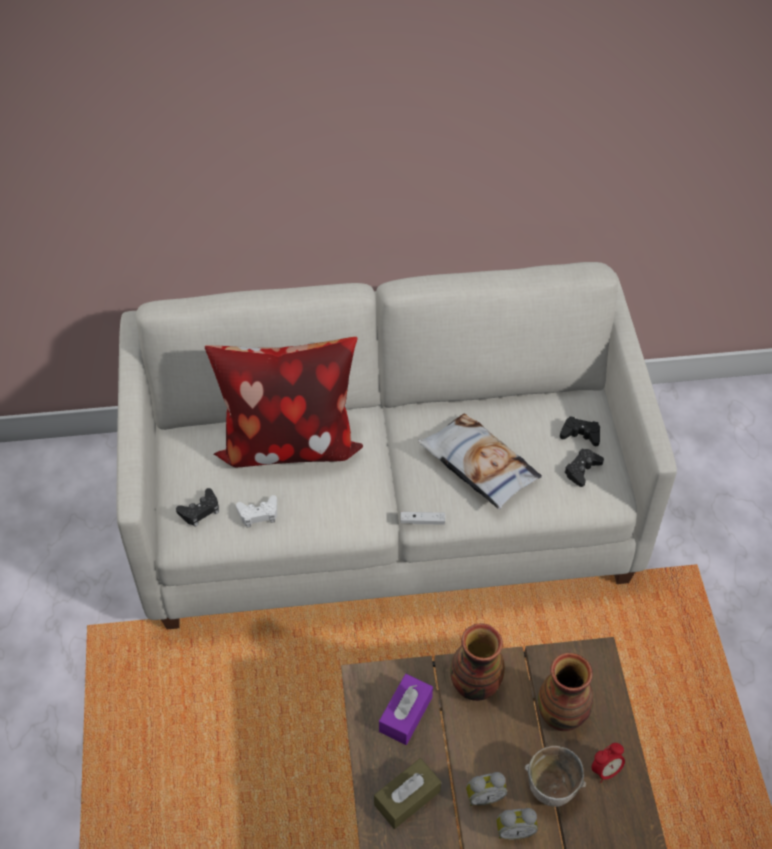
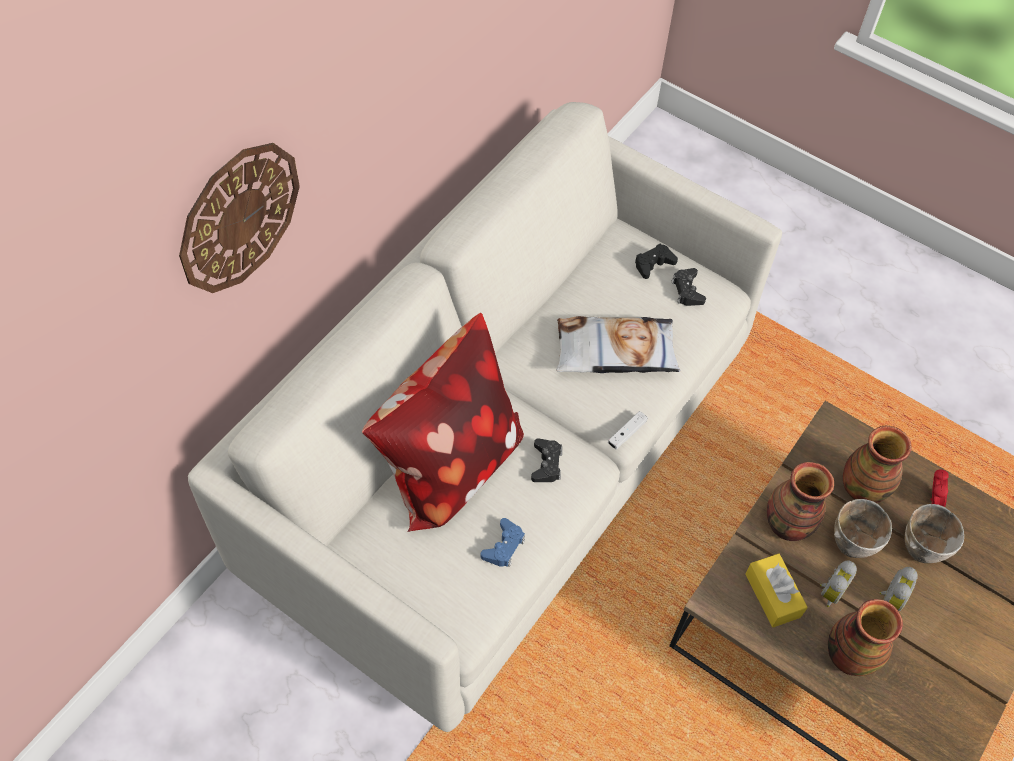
camera: 50 degrees left, 5 degrees up
black game controller [176,488,219,527] -> black game controller moved to [531,438,562,482]
white game controller [236,495,277,528] -> blue game controller [481,518,525,567]
brown tissue box [374,758,441,829] -> vase [828,599,903,676]
purple tissue box [379,674,433,745] -> yellow tissue box [745,553,808,627]
alarm clock [496,808,538,840] -> alarm clock moved to [820,561,857,607]
none -> wall clock [179,143,300,293]
none -> bowl [834,499,892,558]

